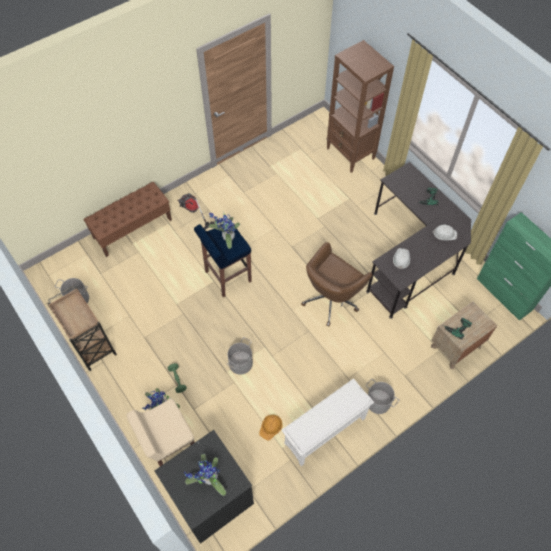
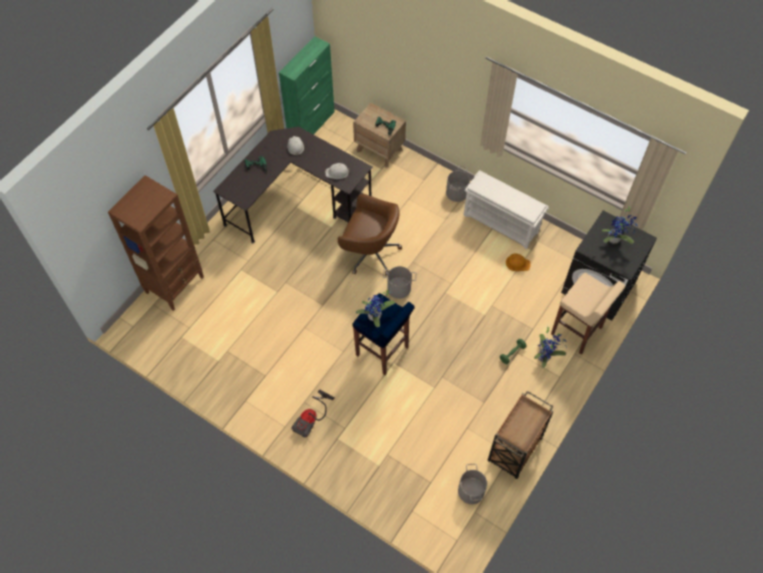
camera: 110 degrees left, 0 degrees up
brown bench [83,182,172,257] -> none
grey bucket [227,337,253,375] -> grey bucket moved to [383,266,417,299]

